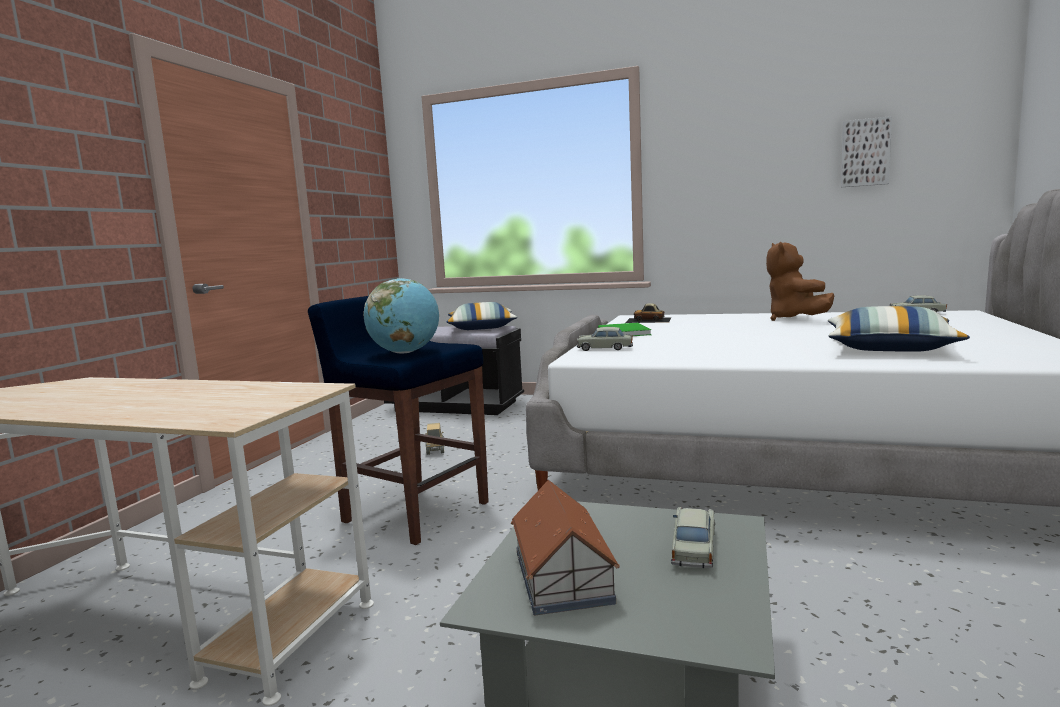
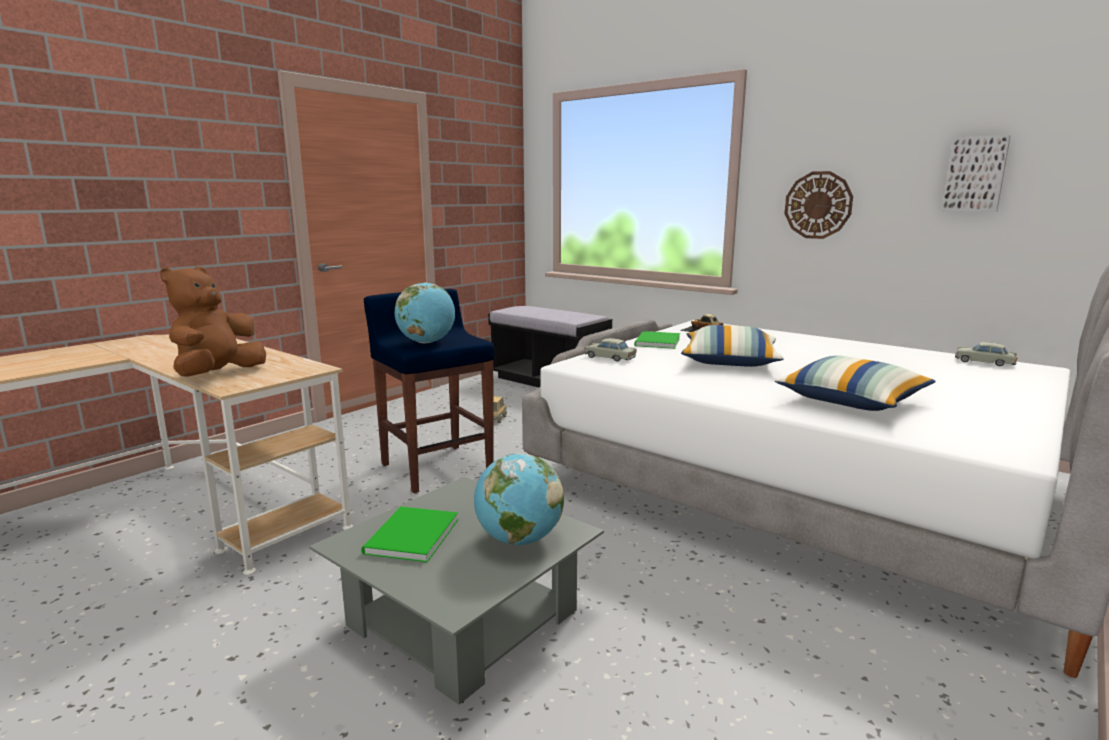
camera: 20 degrees right, 5 degrees up
pillow [447,302,517,330] -> pillow moved to [681,325,784,367]
toy house [511,480,620,615] -> green book [361,507,458,562]
beige toy car [671,507,715,568] -> globe [474,453,564,545]
brown plush toy [766,242,835,321] -> brown plush toy moved to [160,266,266,377]
none -> wall clock [784,171,853,239]

